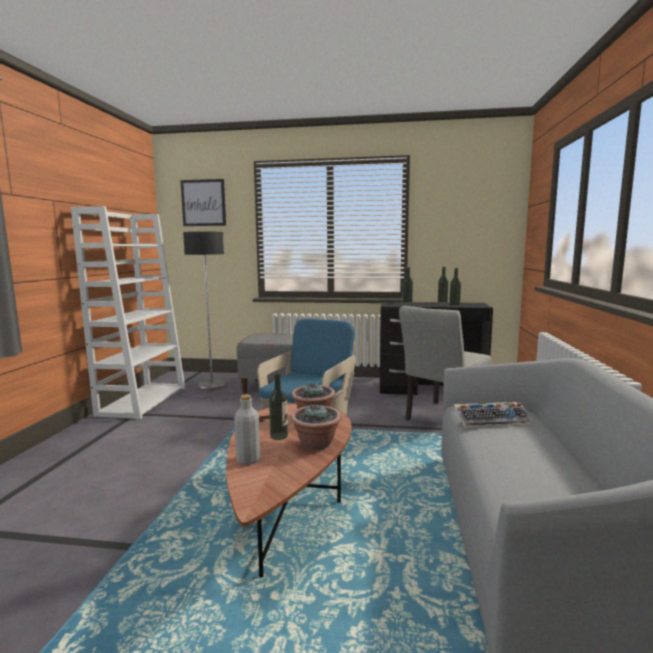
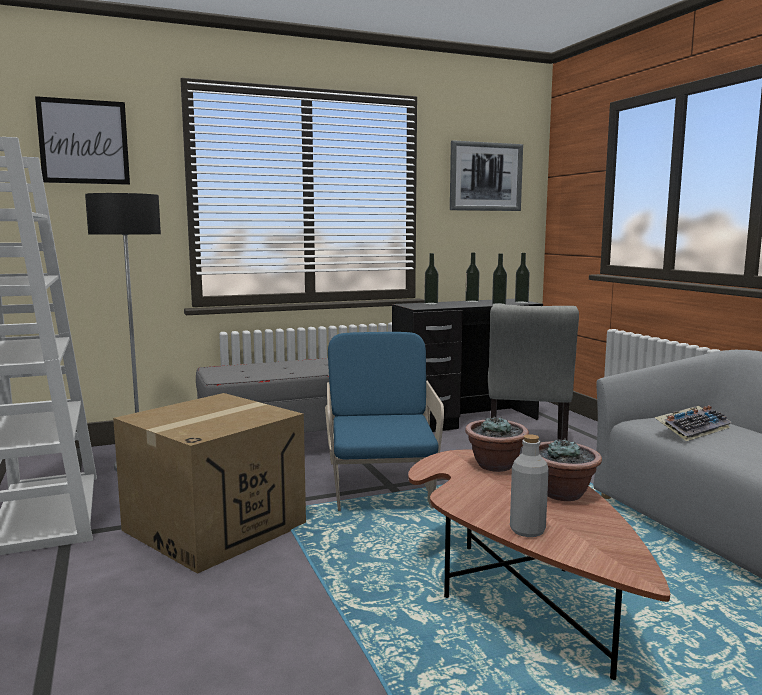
camera: 30 degrees left, 0 degrees up
bottle [269,373,288,440] -> bottle moved to [515,253,530,303]
none -> cardboard box [113,393,306,574]
none -> picture [450,140,523,211]

